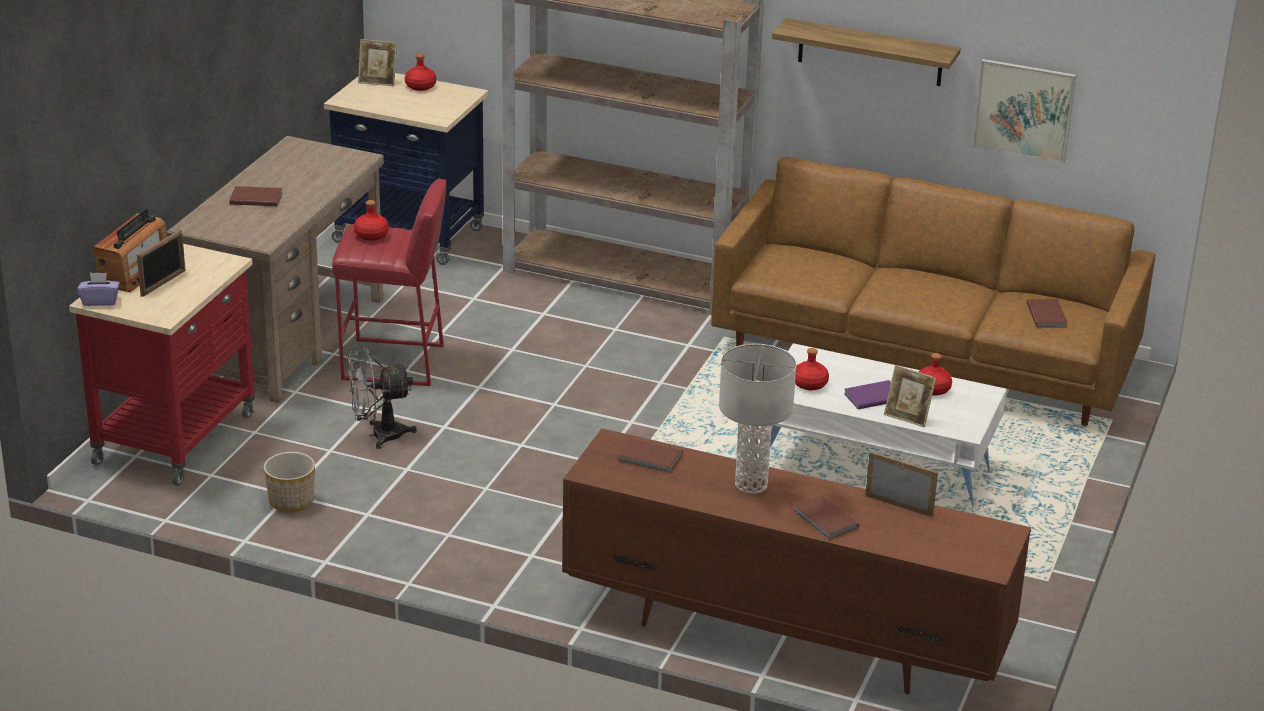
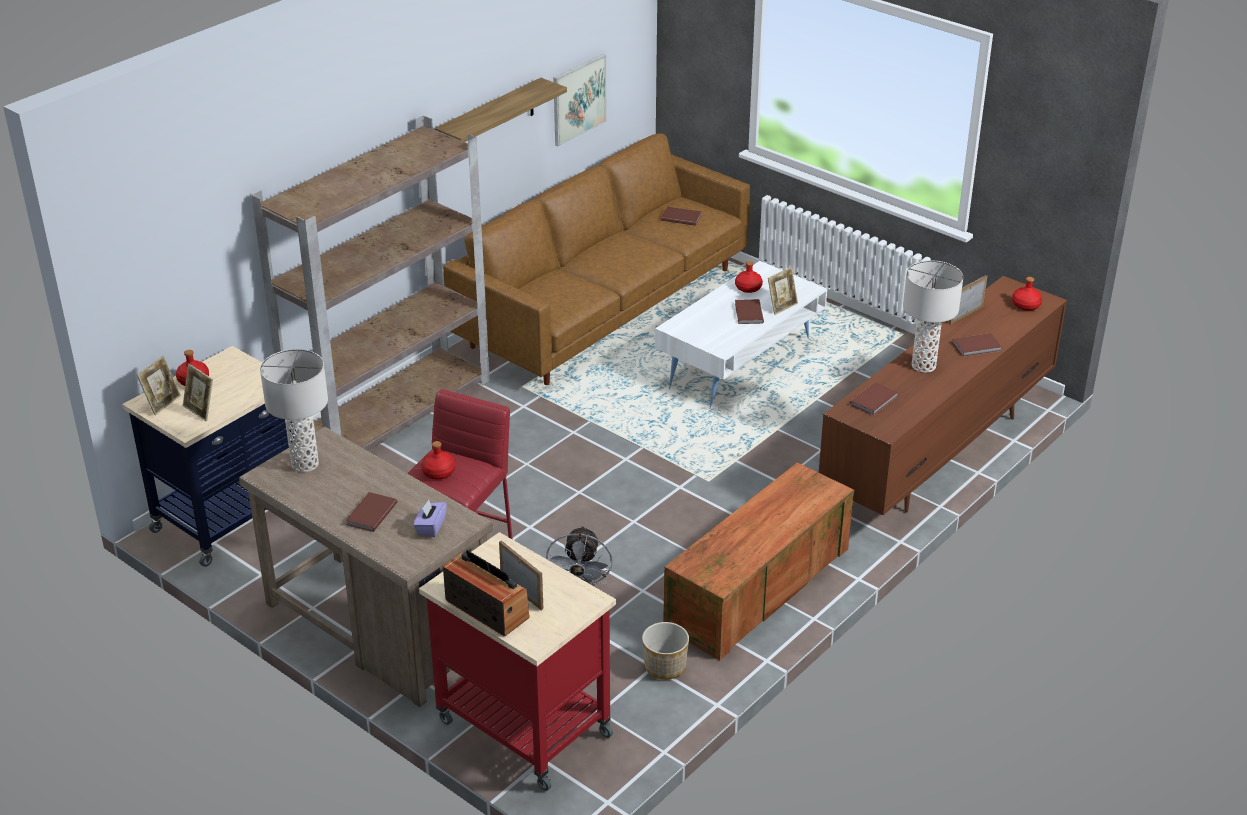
camera: 70 degrees left, 5 degrees up
purple tissue box [77,272,120,306] -> purple tissue box moved to [413,499,447,537]
red bottle [795,348,829,390] -> red bottle moved to [1012,277,1042,311]
purple book [844,380,891,409] -> brown book [735,299,764,324]
none -> picture frame [183,364,213,421]
none -> white table lamp [260,349,328,472]
none -> brown bench [663,462,854,660]

